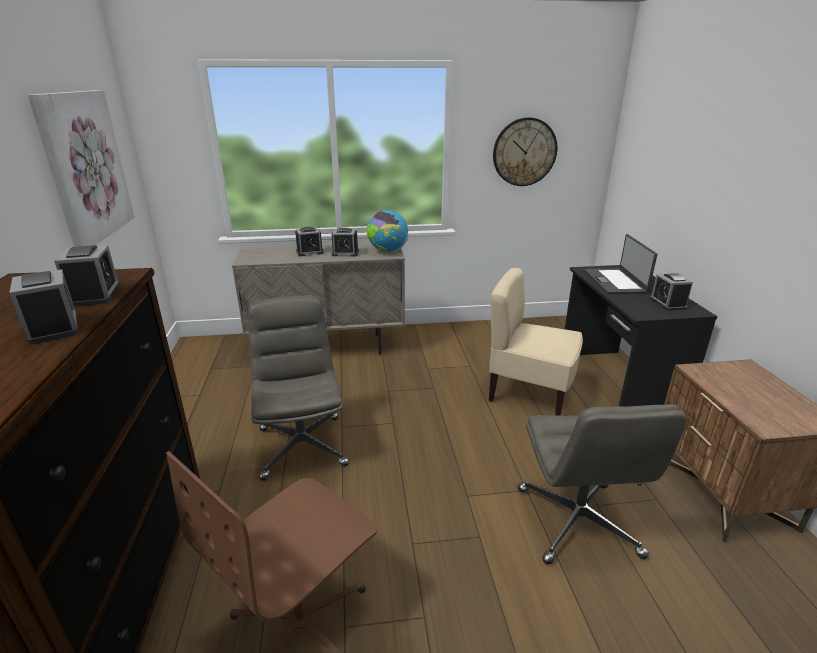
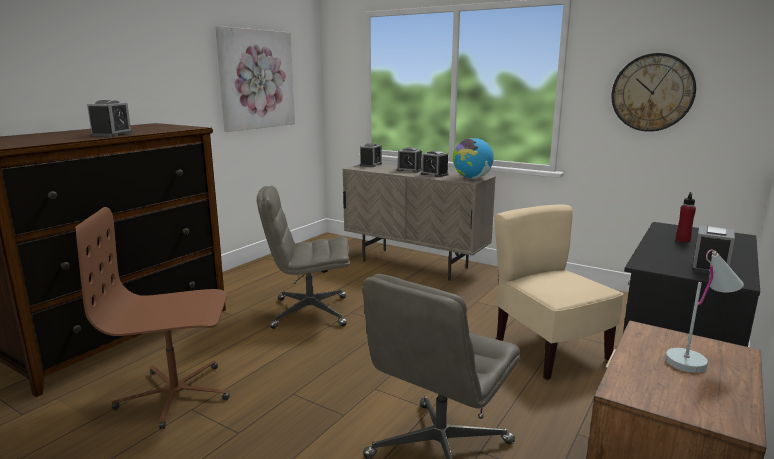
camera: 40 degrees right, 10 degrees down
alarm clock [54,245,120,307] -> alarm clock moved to [360,143,382,167]
grey office chair [248,295,349,481] -> grey office chair turned 120 degrees counterclockwise [257,186,350,329]
laptop [584,234,657,294] -> red bottle [676,192,696,243]
none -> white table lamp [665,249,744,373]

